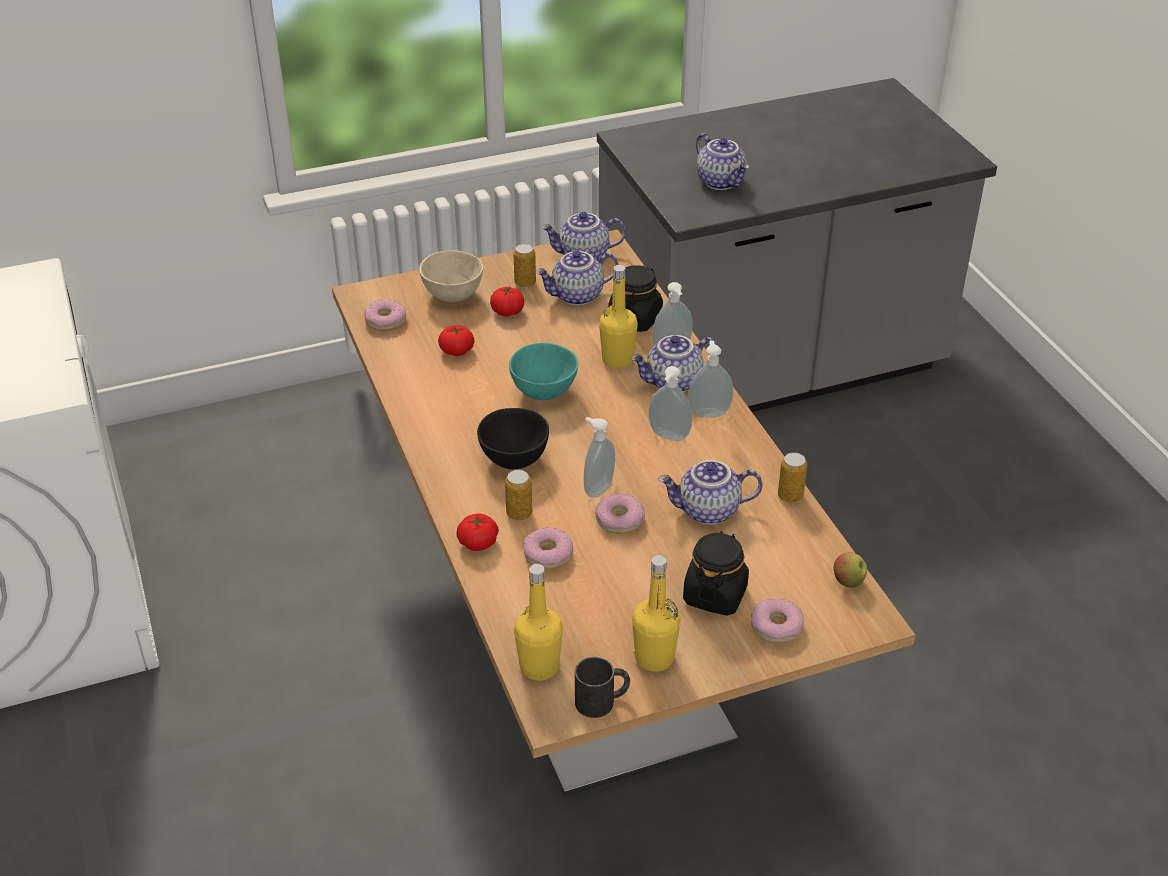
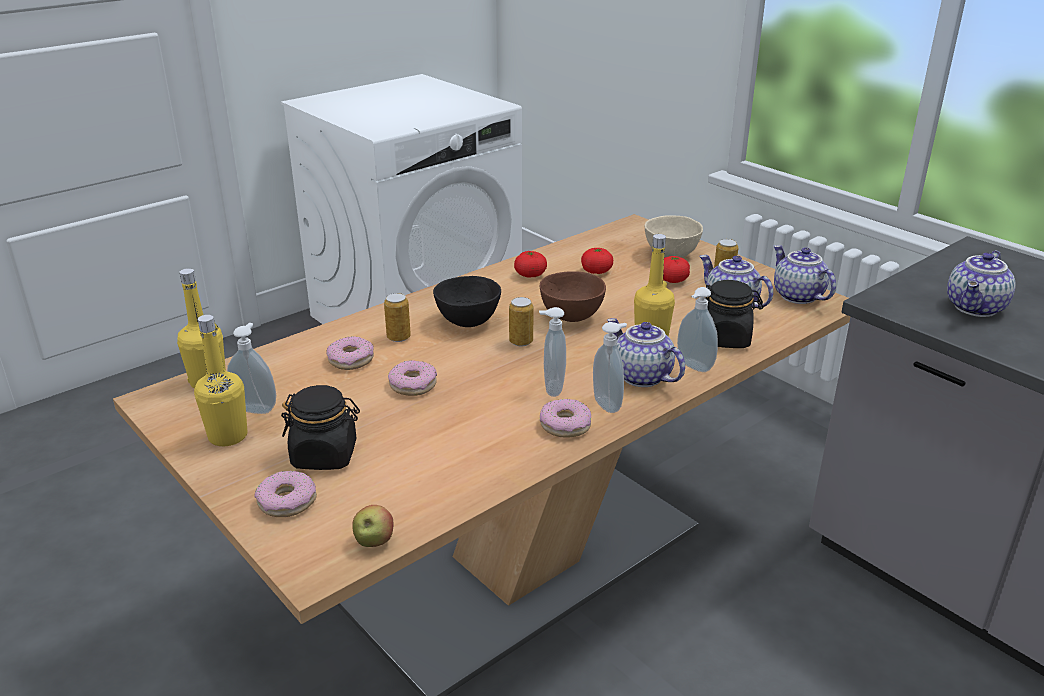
camera: 70 degrees right, 10 degrees down
donut [364,299,406,331] -> donut moved to [540,399,591,438]
tomato [456,514,499,551] -> tomato moved to [514,251,547,278]
turquoise bowl [509,343,579,400] -> brown bowl [540,272,606,322]
black mug [575,657,630,718] -> none
soap dispenser [584,417,615,498] -> soap dispenser moved to [227,323,276,414]
teapot [658,460,762,525] -> none
can [778,452,807,503] -> can moved to [509,297,533,347]

